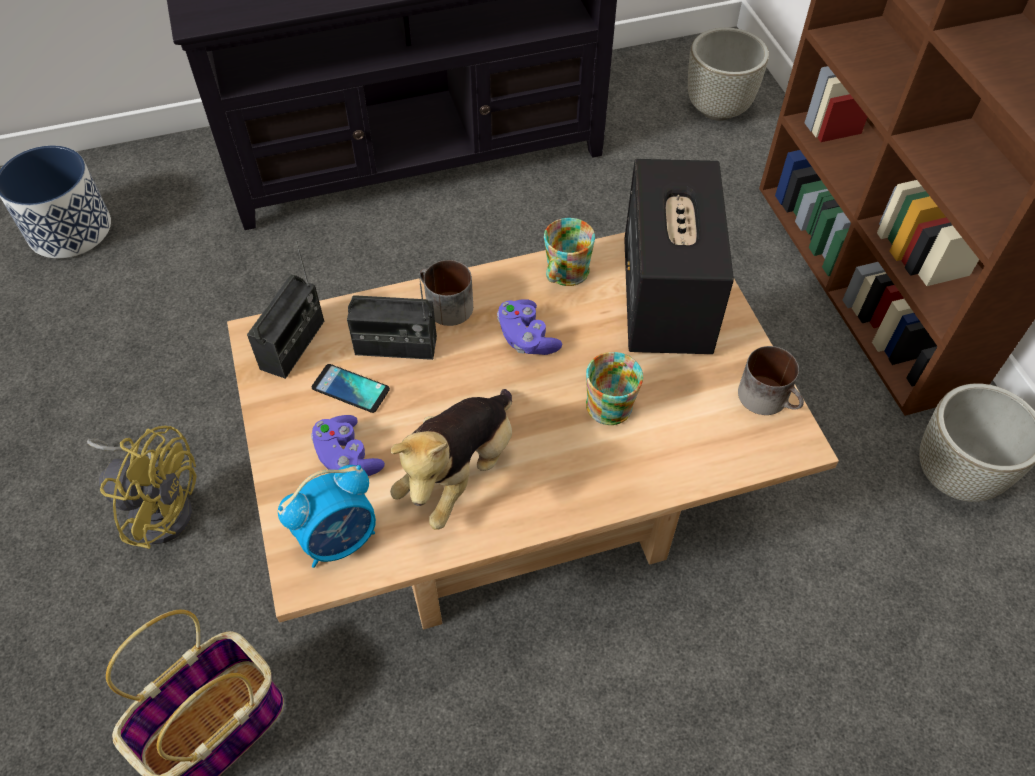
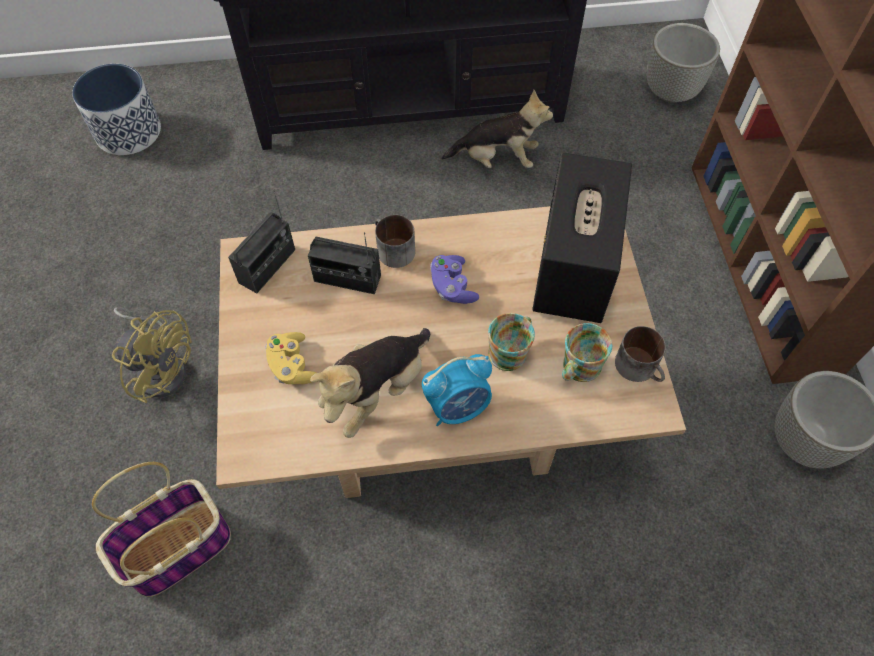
camera: 10 degrees right, 5 degrees up
alarm clock [278,465,376,568] -> alarm clock moved to [422,354,492,426]
purple game controller [311,415,385,476] -> yellow game controller [266,332,317,384]
phone [312,364,390,413] -> none
mug [544,218,595,286] -> mug moved to [562,323,612,382]
none -> plush toy [442,90,553,168]

